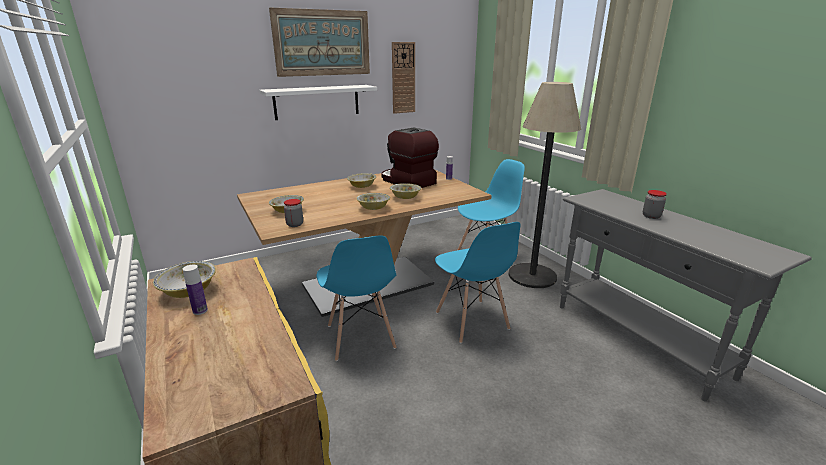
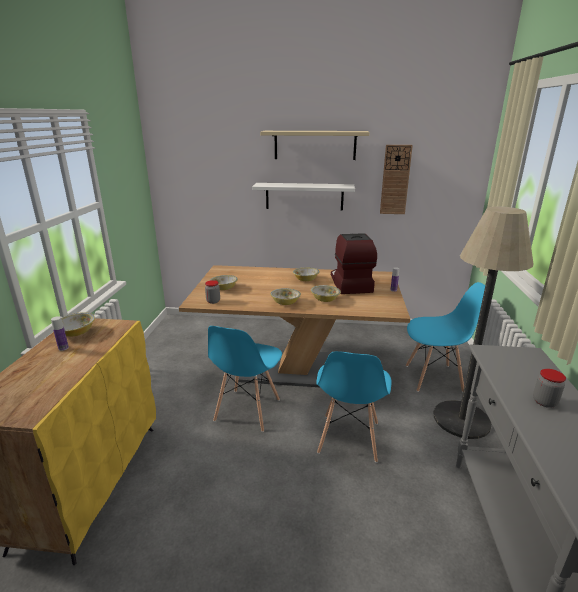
camera: 35 degrees right, 0 degrees up
picture [269,8,370,77] -> beige shelf [260,131,370,160]

